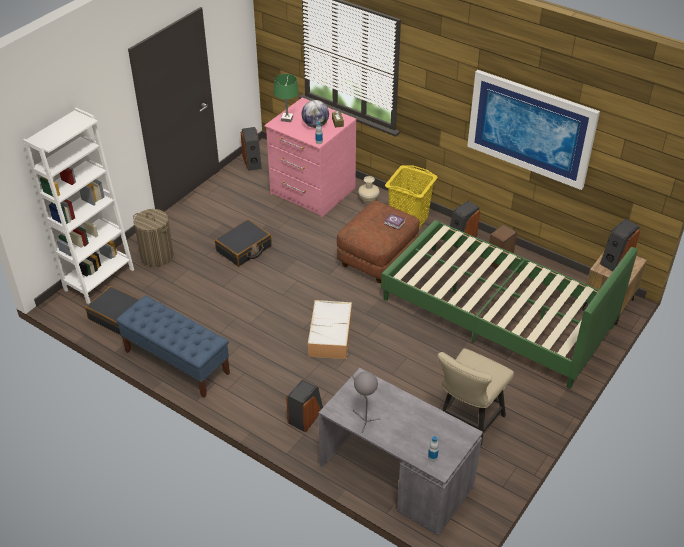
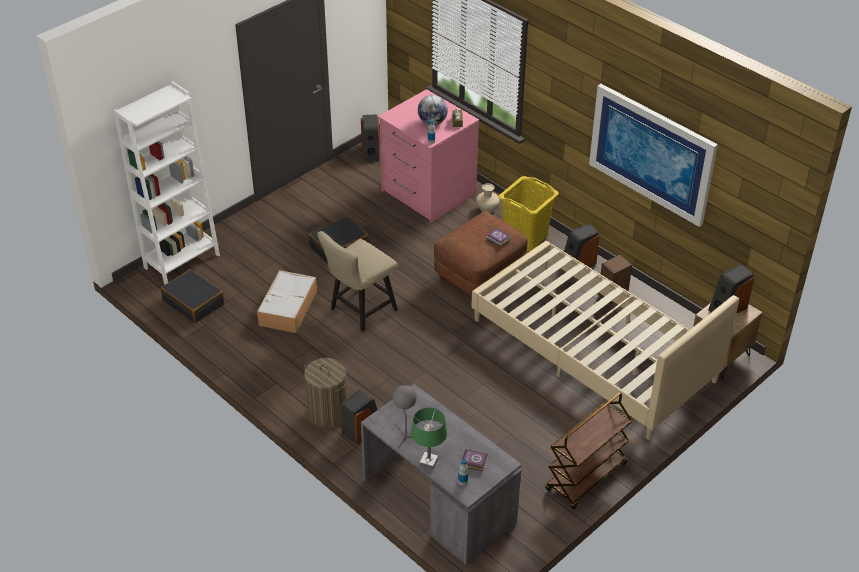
camera: 10 degrees right, 0 degrees up
blue bench [116,296,230,398] -> none
laundry basket [133,209,174,267] -> laundry basket moved to [304,358,347,428]
green table lamp [273,74,299,122] -> green table lamp moved to [411,408,447,469]
storage box [308,300,352,359] -> storage box moved to [257,270,317,333]
green bed [381,220,638,389] -> beige bed [471,241,739,440]
beige chair [438,349,514,445] -> beige chair moved to [317,231,398,332]
none -> book [462,449,488,471]
none -> brown cart [546,393,632,510]

